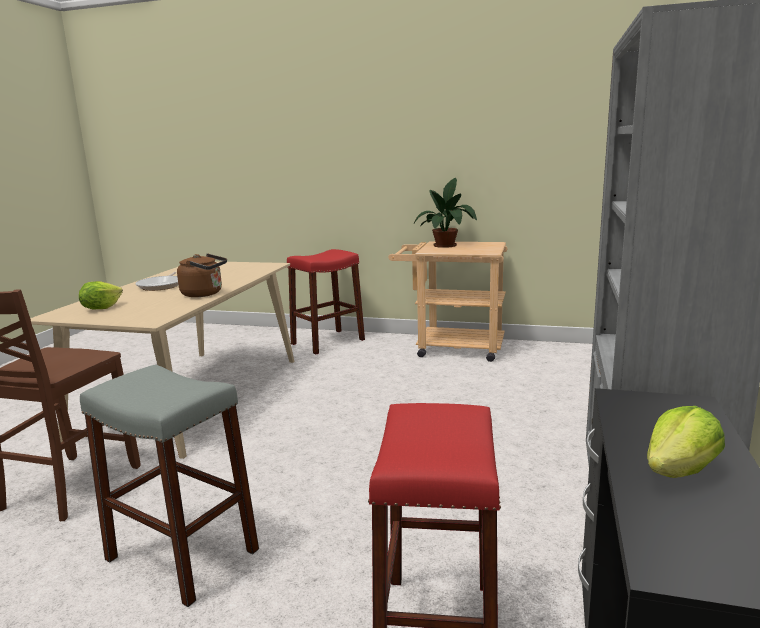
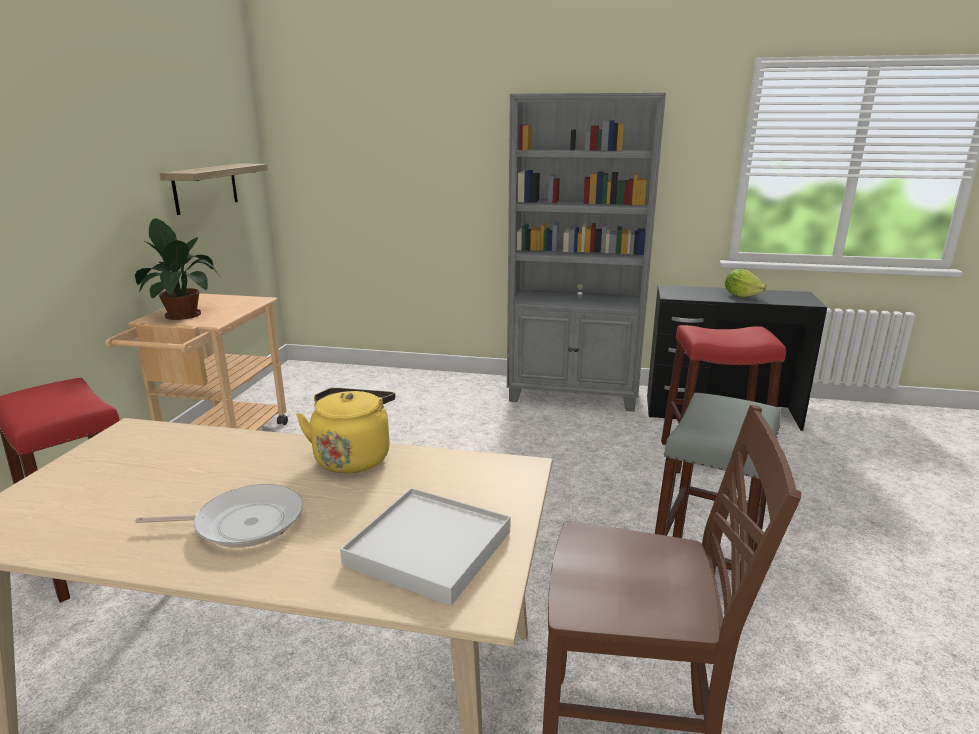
camera: 95 degrees left, 5 degrees up
lettuce [79,281,123,309] -> white tray [340,488,510,606]
brown kettle [177,254,227,297] -> yellow kettle [296,388,395,473]
none -> shelf [159,163,268,215]

